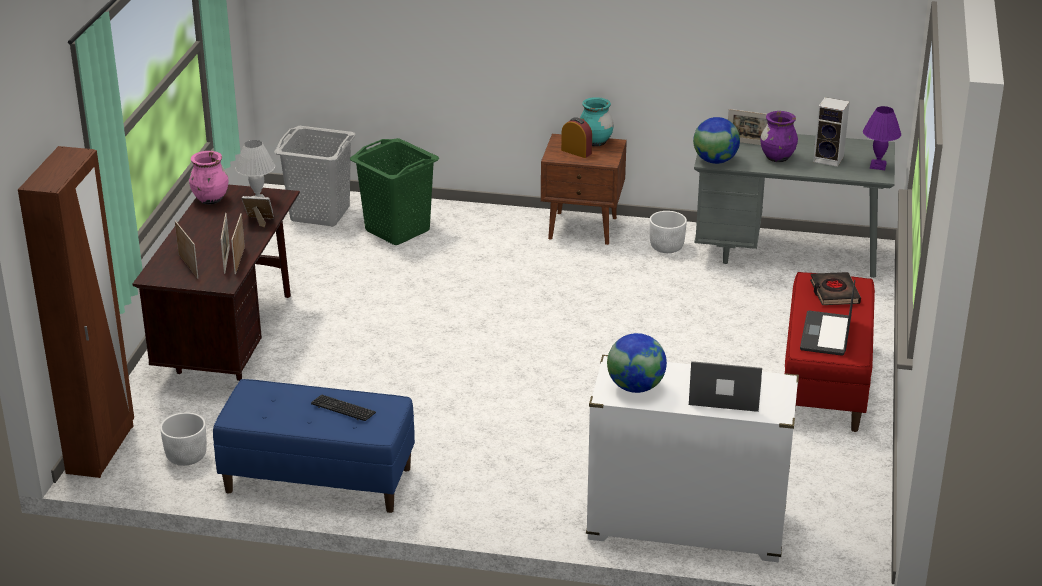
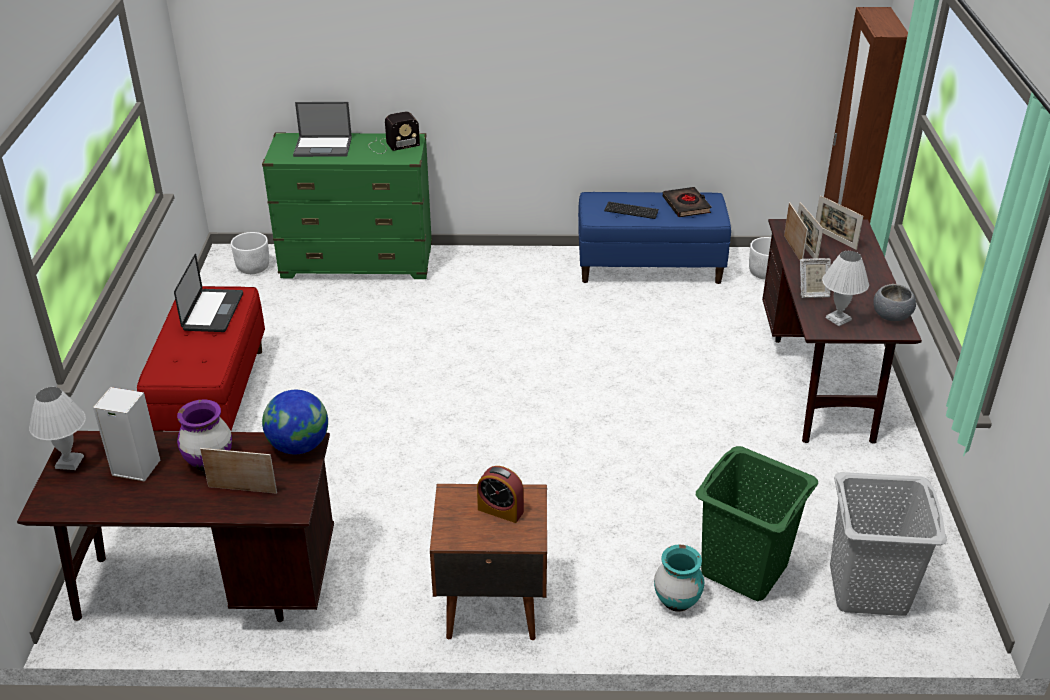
camera: 170 degrees right, 5 degrees up
pink vase [189,151,229,204] -> grey bowl [873,284,916,321]
turquoise vase [580,97,614,147] -> turquoise vase moved to [654,545,704,612]
white dresser [586,355,799,562] -> green dresser [262,132,432,279]
globe [607,333,667,393] -> radio [369,111,420,154]
white planter [650,211,687,253] -> white planter moved to [231,232,269,274]
grey desk [694,134,895,278] -> brown desk [17,431,334,622]
black book [810,272,861,305] -> black book moved to [663,187,712,217]
purple table lamp [863,106,901,170] -> white table lamp [29,387,86,470]

